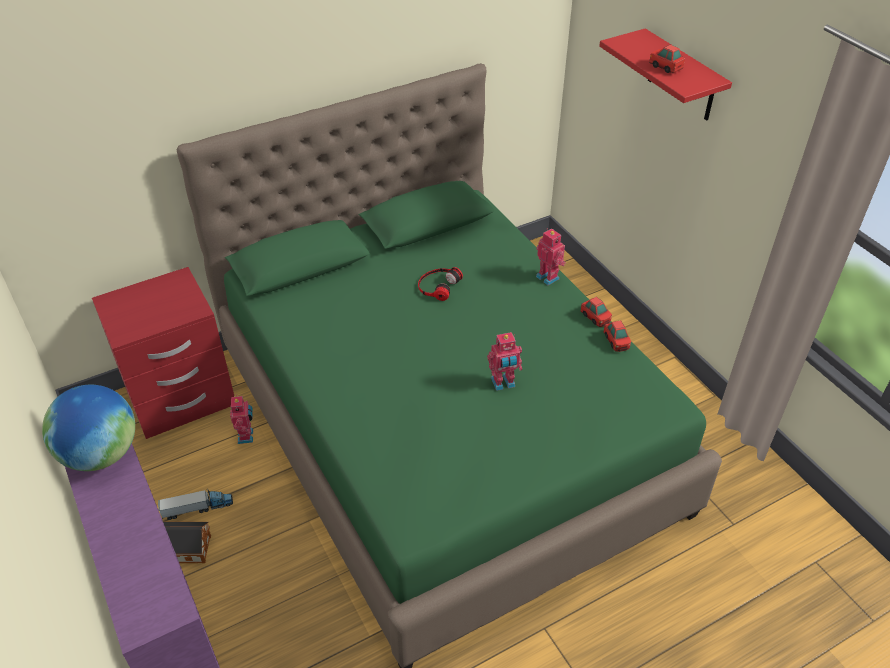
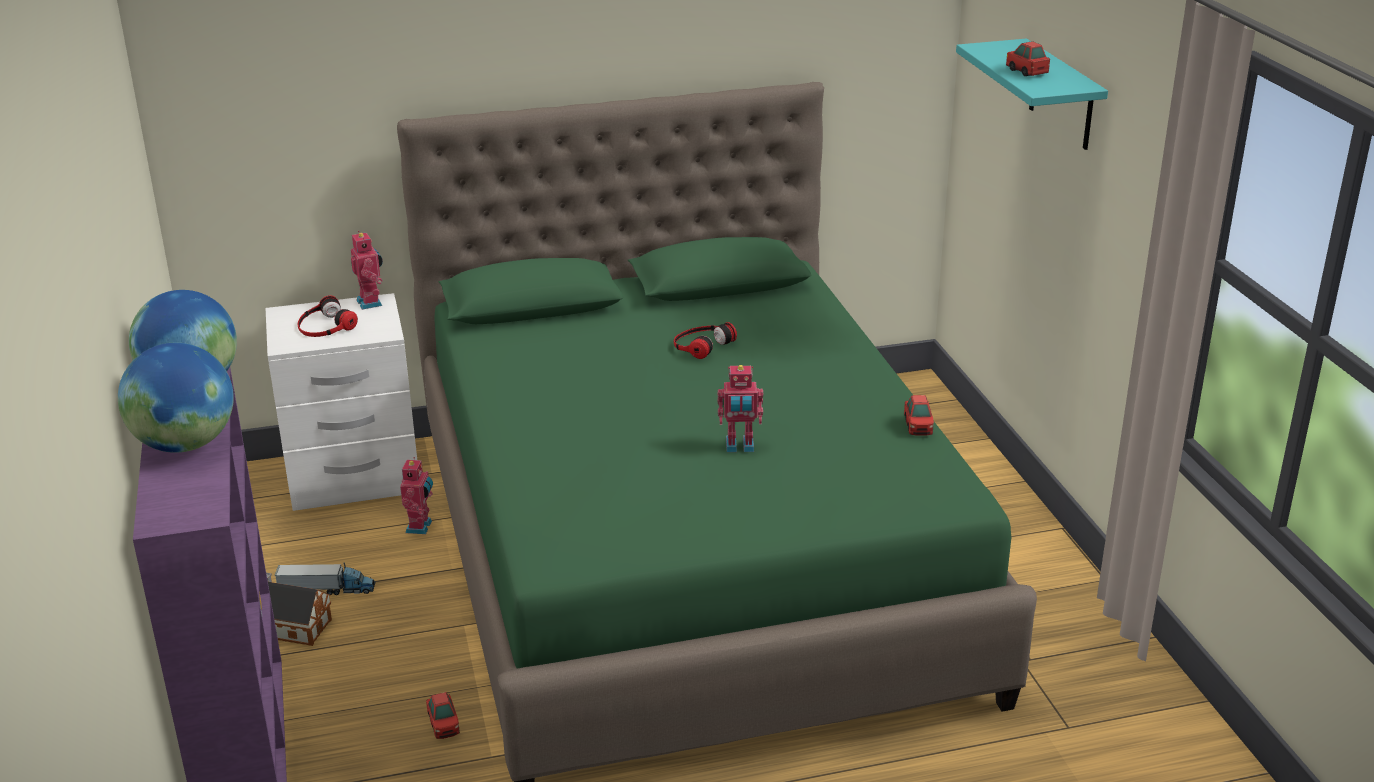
camera: 15 degrees right, 15 degrees down
red nightstand [92,267,234,439] -> white nightstand [266,293,417,511]
toy robot [536,228,566,285] -> toy robot moved to [351,230,383,310]
toy car [581,297,612,327] -> toy car moved to [426,692,460,739]
red shelf [599,28,732,121] -> turquoise shelf [956,39,1108,150]
none -> globe [118,343,234,453]
none -> headphones [298,295,358,337]

